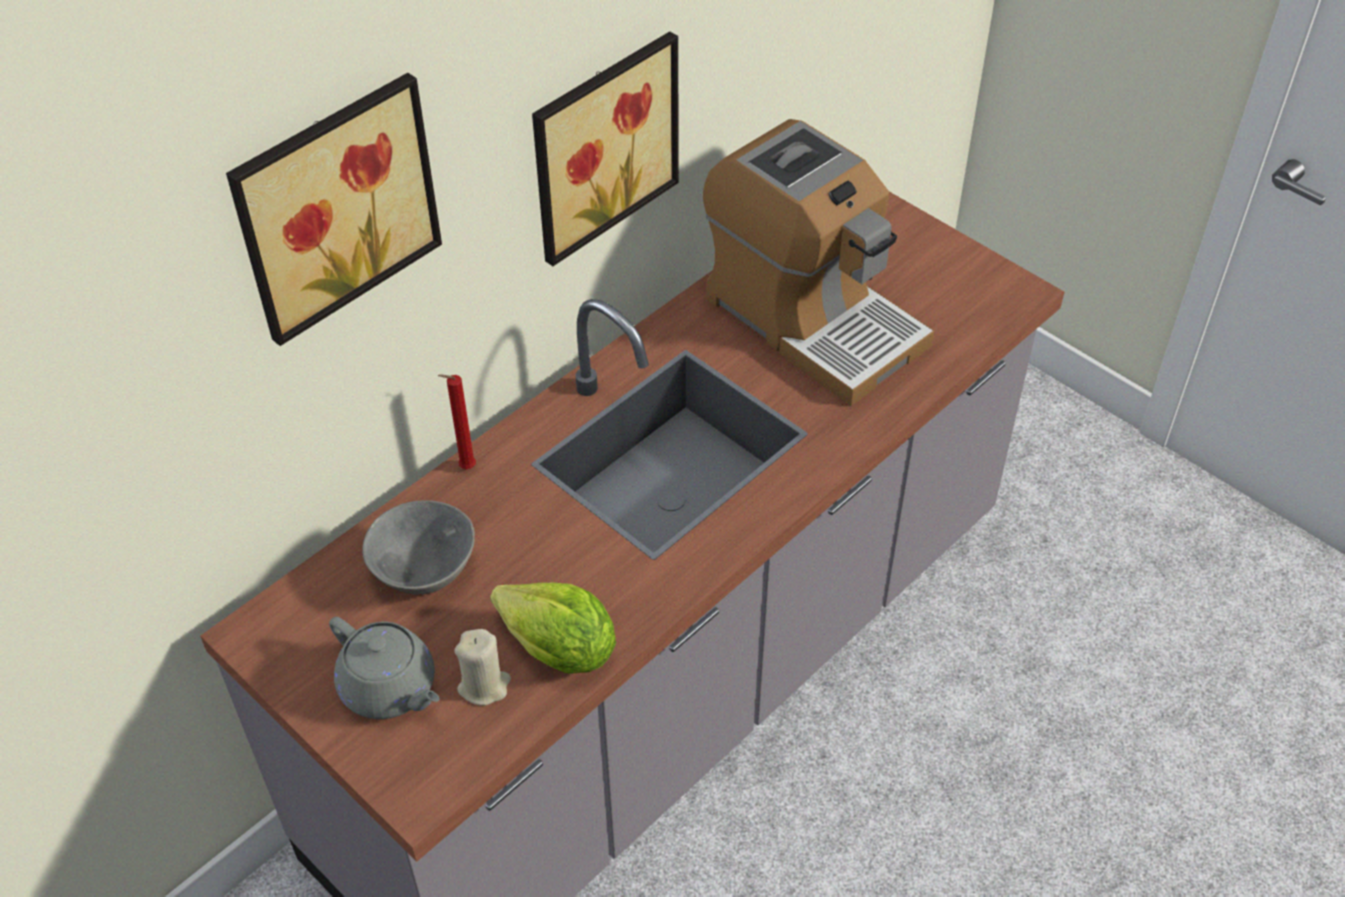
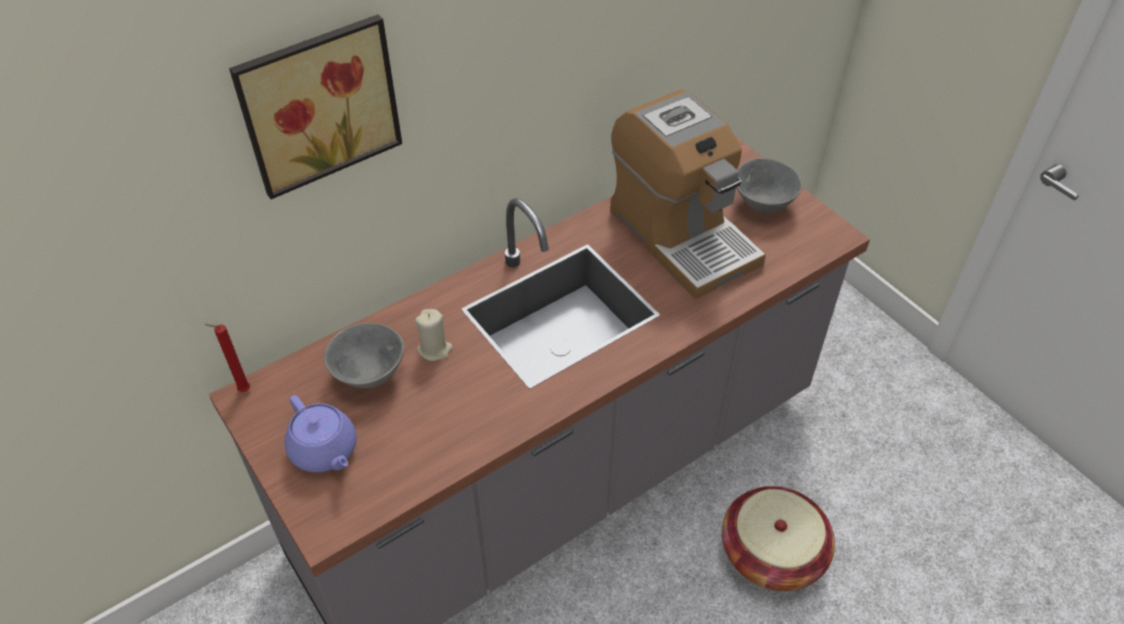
camera: 10 degrees right, 0 degrees up
grey teapot [329,617,439,719] -> purple teapot [284,395,357,472]
red candle [438,374,476,469] -> red candle moved to [204,324,250,392]
beige candle [455,629,511,706] -> beige candle moved to [415,309,453,361]
lettuce [490,583,616,674] -> none
picture [532,31,679,266] -> none
none -> basket [722,486,835,591]
none -> grey bowl [736,158,803,214]

